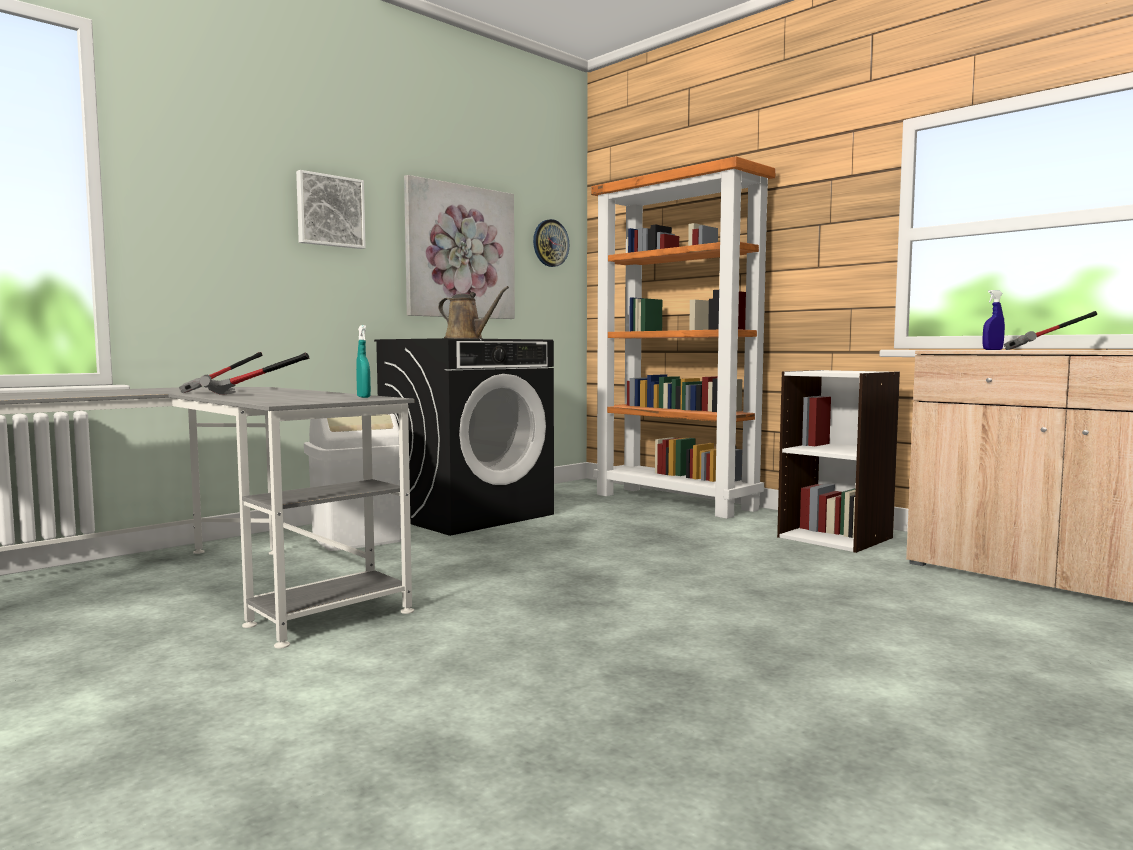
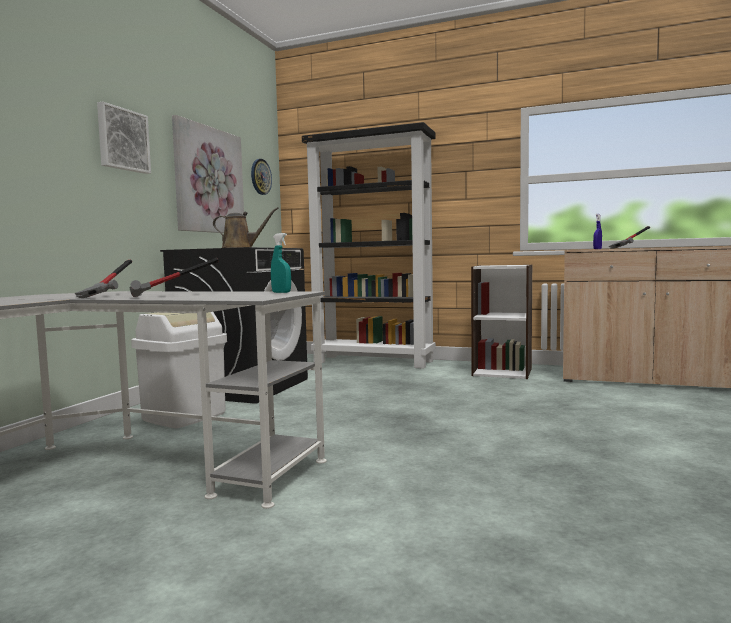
camera: 25 degrees left, 0 degrees up
orange bookcase [591,156,776,519] -> black bookcase [302,122,436,369]

